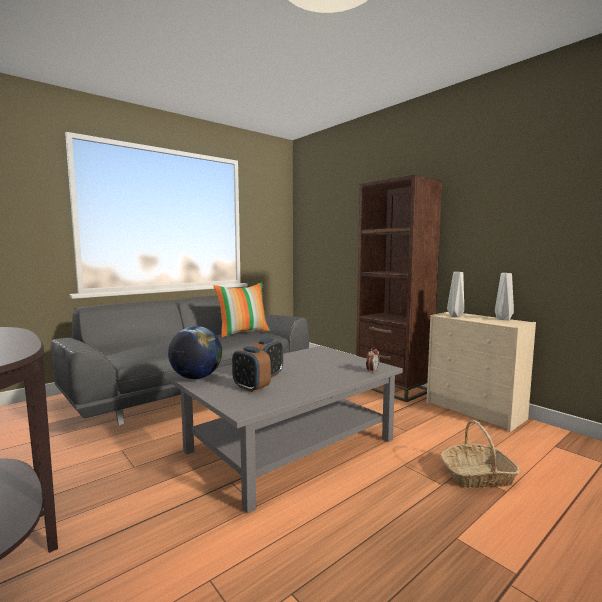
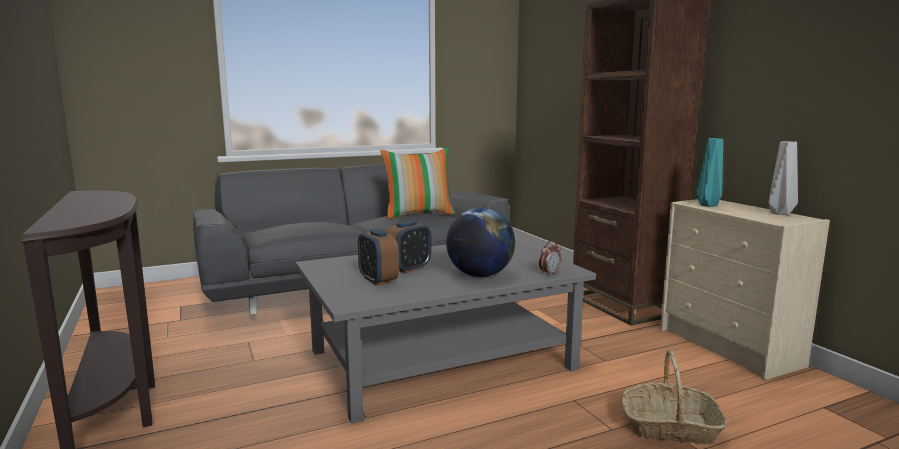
camera: 15 degrees right, 5 degrees up
globe [168,326,222,379] -> globe moved to [446,208,515,277]
grey vase [447,272,464,317] -> turquoise vase [696,138,723,207]

